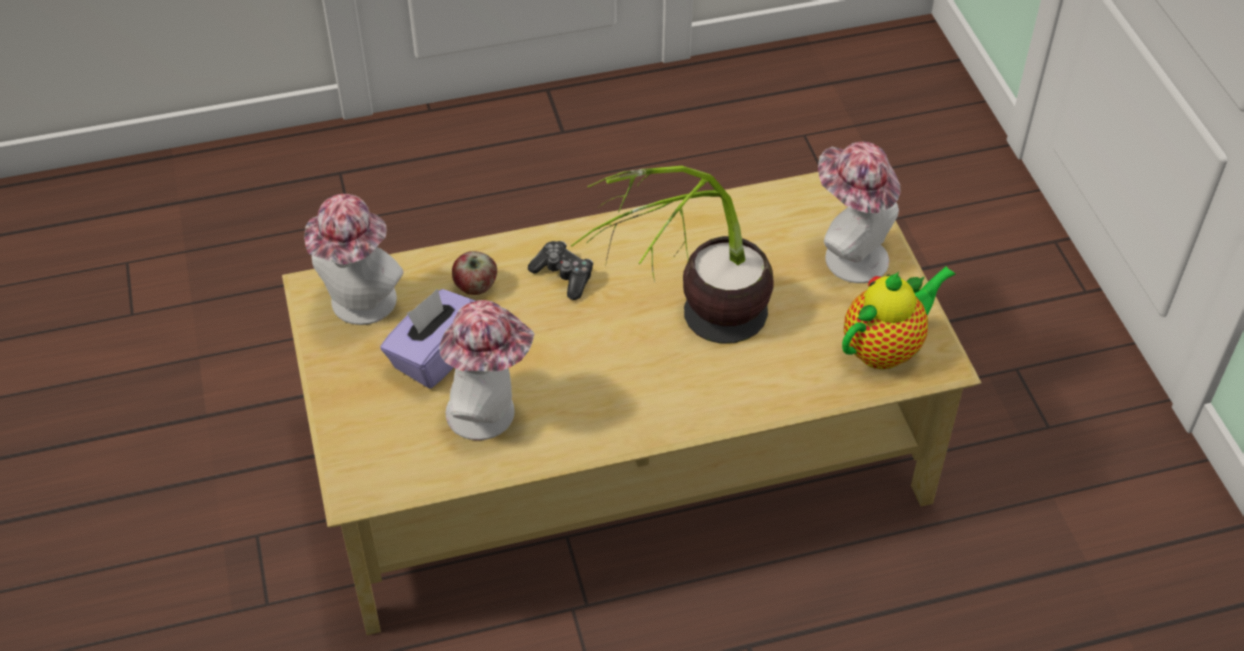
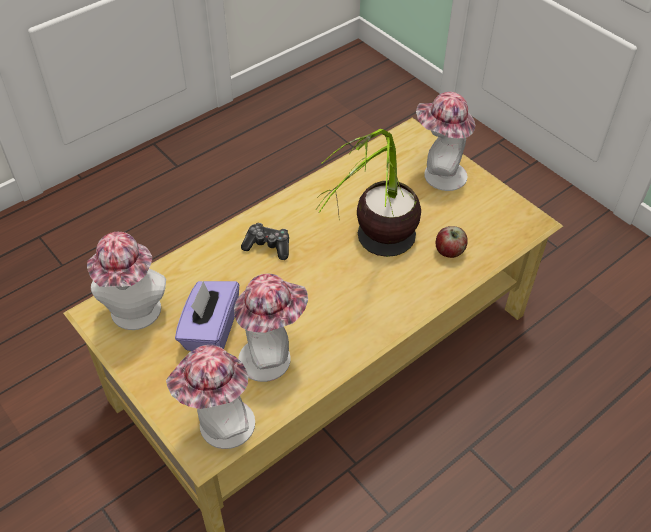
camera: 25 degrees left, 0 degrees up
apple [452,251,497,295] -> apple moved to [435,226,468,258]
teapot [842,266,955,369] -> none
none -> hat [166,345,255,449]

